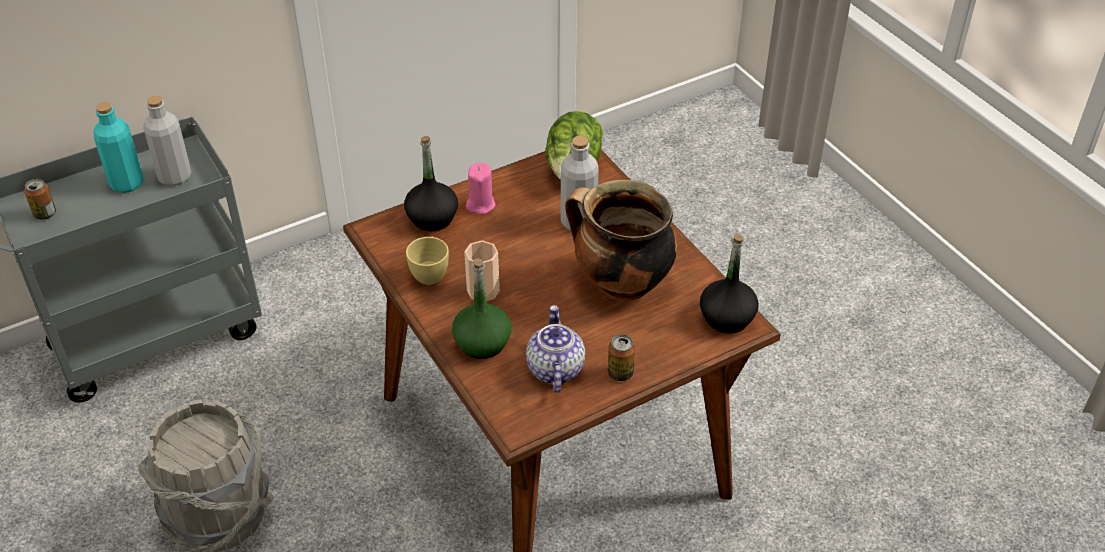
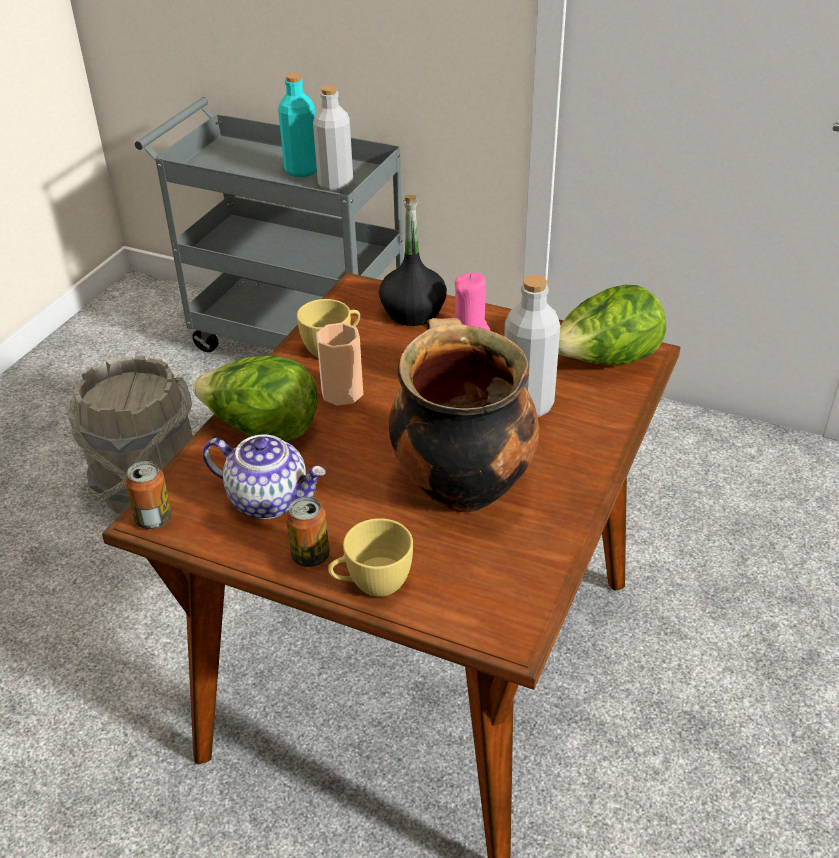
camera: 55 degrees right, 5 degrees down
can [24,179,56,220] -> can moved to [125,461,172,529]
green bottle [452,258,511,359] -> lettuce [193,356,317,441]
teapot [526,305,585,393] -> teapot turned 60 degrees clockwise [203,434,326,519]
black bottle [700,234,759,334] -> none
none -> yellow cup [328,518,413,597]

